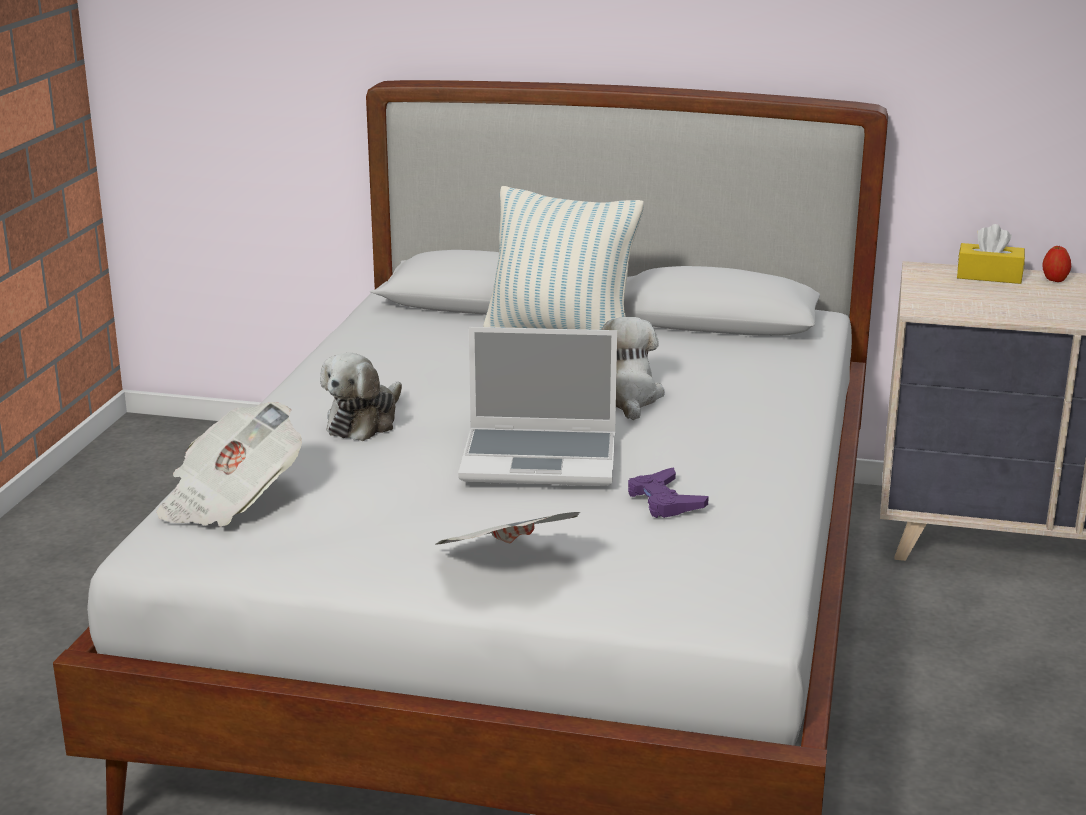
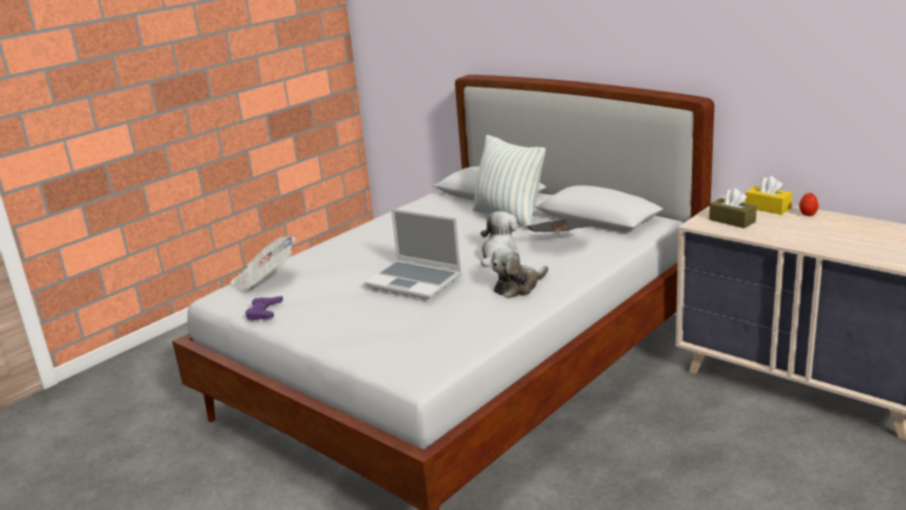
camera: 30 degrees right, 0 degrees up
plush toy [320,352,402,441] -> plush toy moved to [491,247,548,298]
newspaper [436,512,580,545] -> newspaper moved to [527,220,590,233]
purple game controller [628,467,709,518] -> purple game controller moved to [245,296,283,320]
none -> brown tissue box [709,188,757,228]

